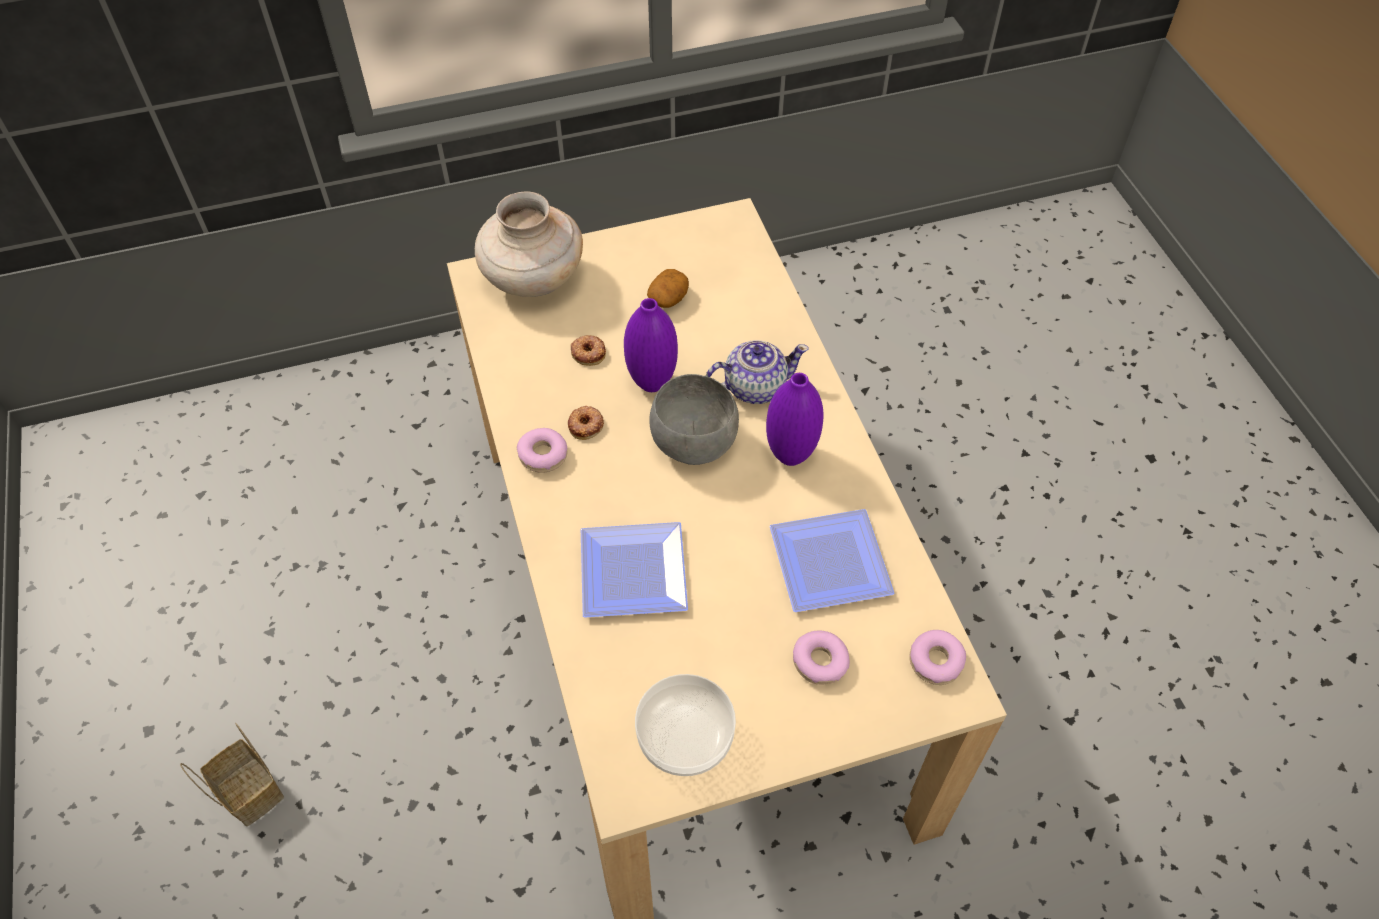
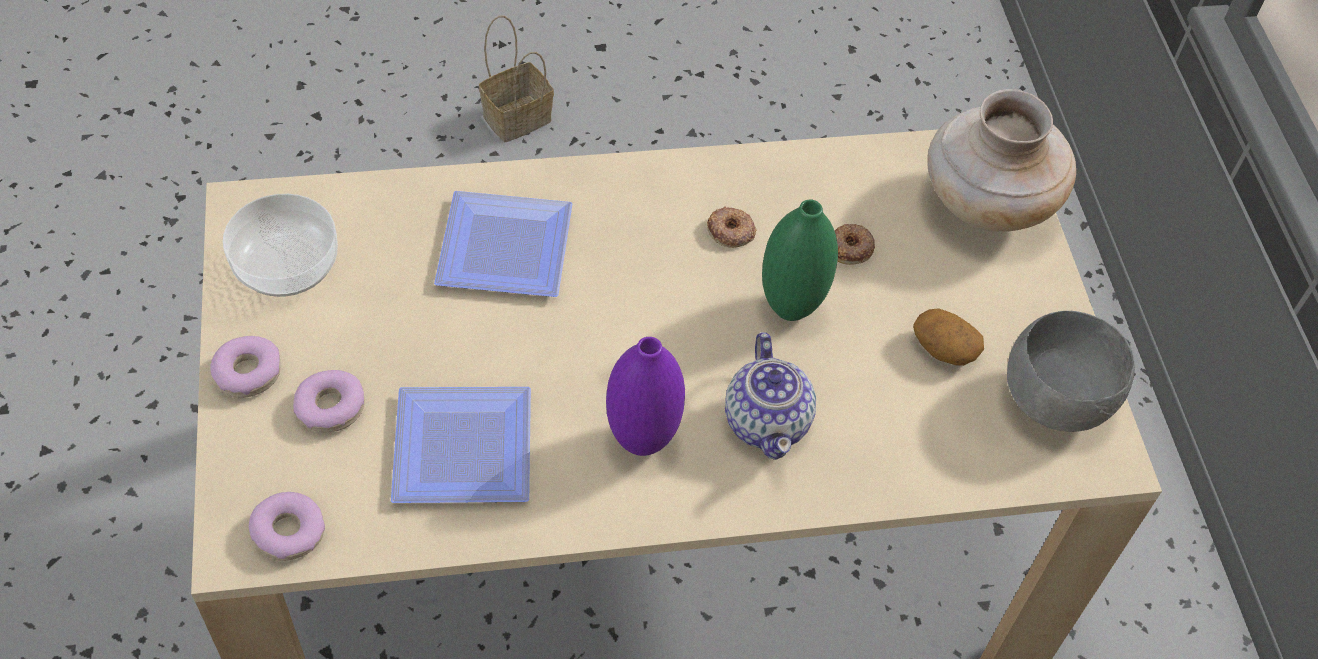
camera: 95 degrees right, 0 degrees up
donut [517,428,568,473] -> donut moved to [210,336,280,398]
purple vase [624,298,678,392] -> green vase [762,199,838,321]
grey bowl [649,374,739,465] -> grey bowl moved to [1007,311,1135,432]

